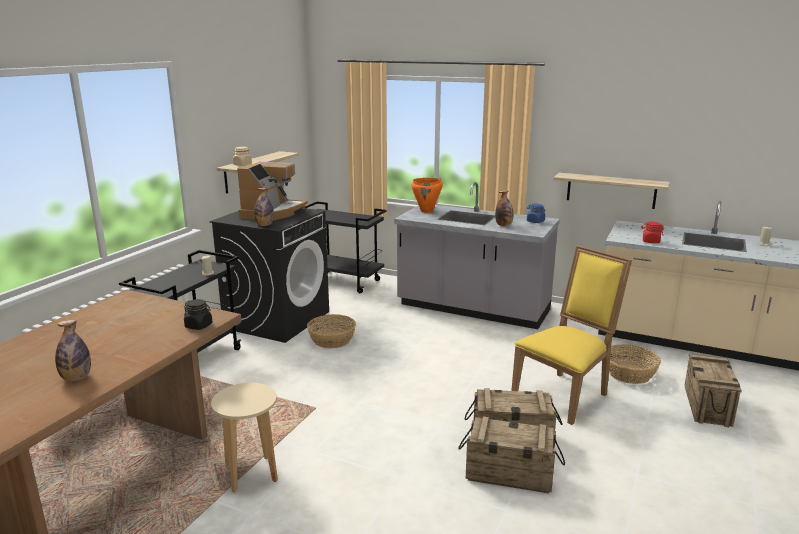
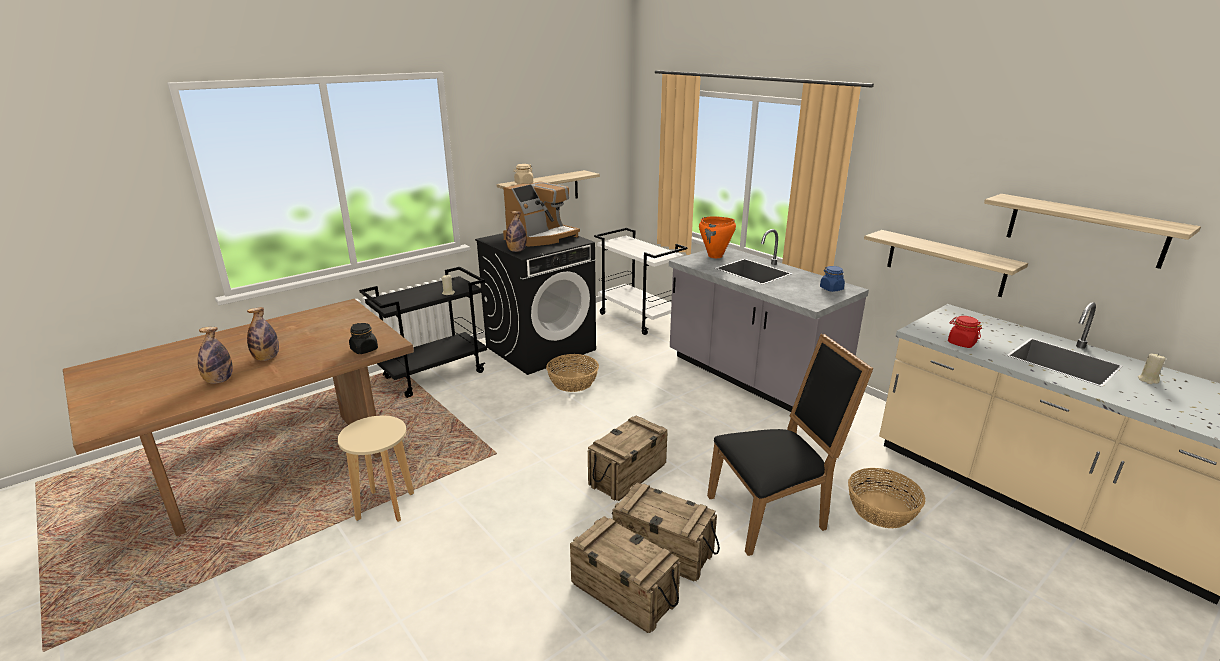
camera: 25 degrees right, 5 degrees up
black cart [305,201,387,293] -> white cart [594,228,687,335]
bottle [495,190,513,226] -> bottle moved to [247,307,279,361]
yellow chair [511,246,632,425] -> black chair [707,334,873,556]
crate [685,354,742,427] -> crate moved to [588,415,668,501]
none -> shelf [984,194,1201,269]

